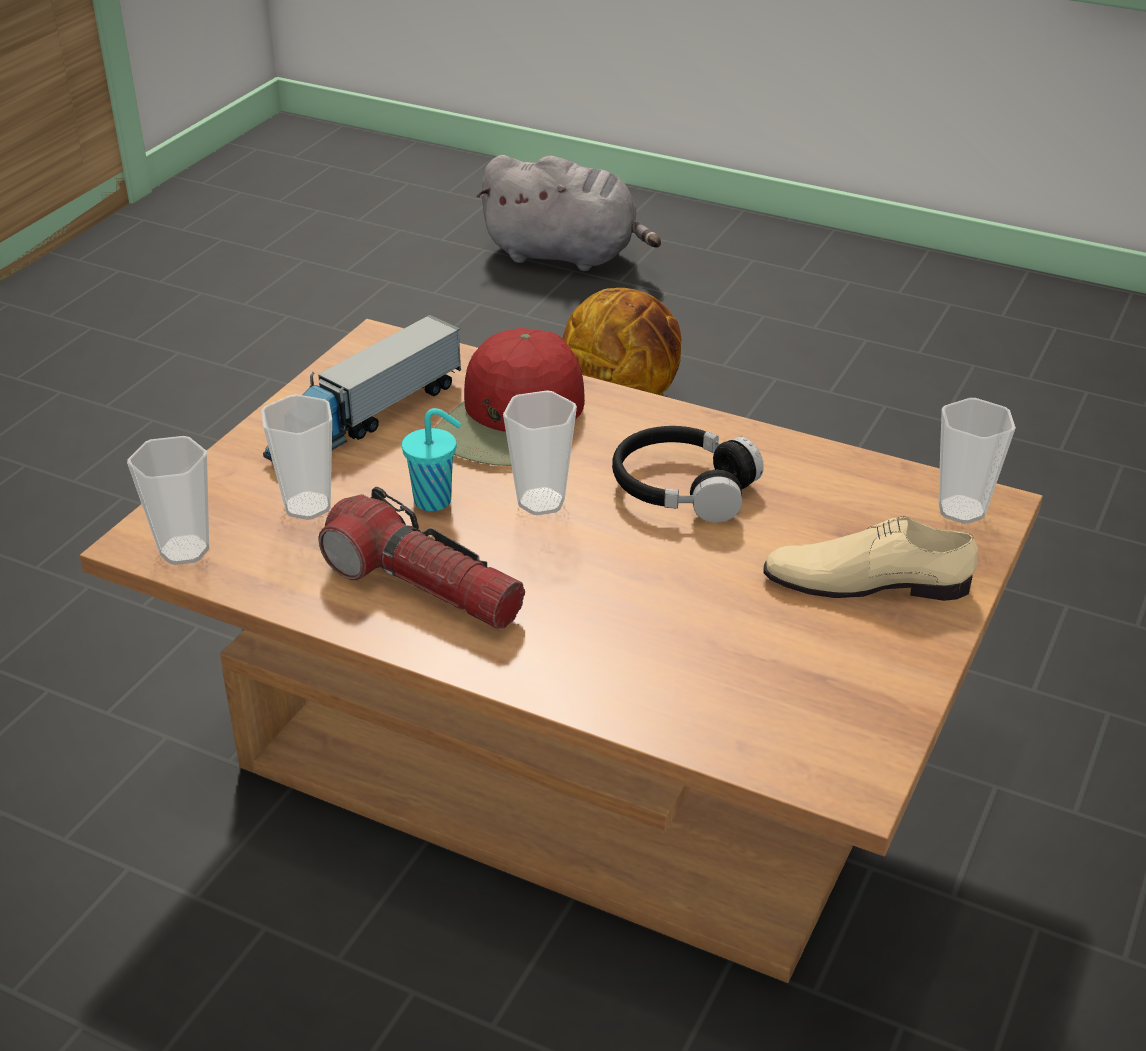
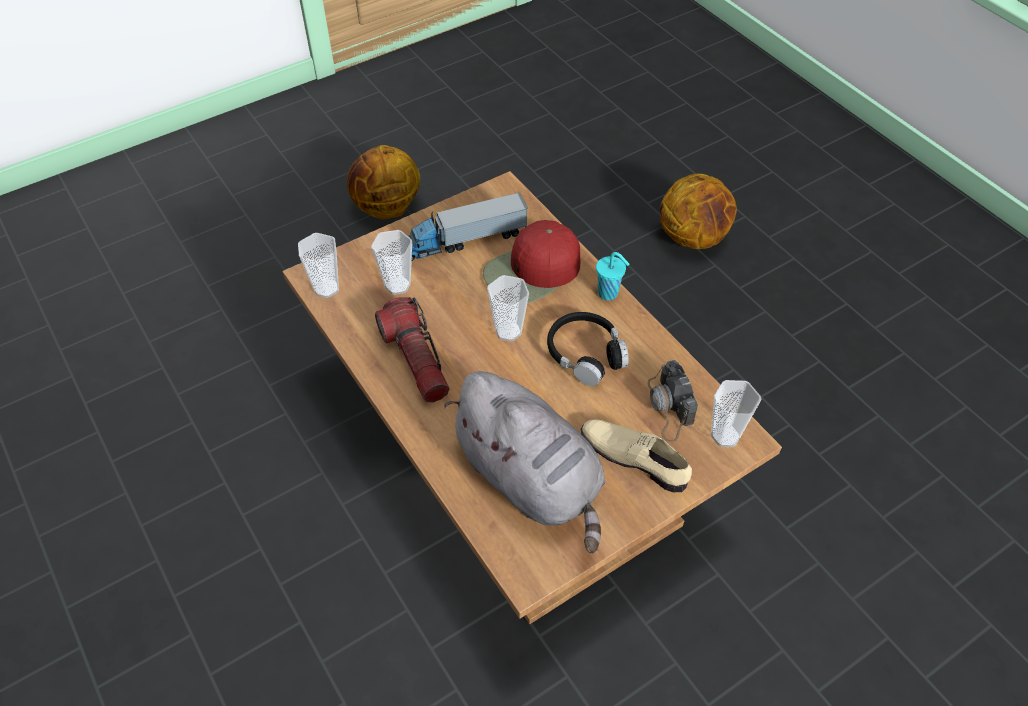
camera: 30 degrees right, 15 degrees up
turquoise cup [402,408,461,512] -> turquoise cup moved to [596,252,629,300]
grey plush toy [477,155,661,271] -> grey plush toy moved to [444,371,605,553]
none -> basketball [347,145,420,220]
none -> camera [648,360,698,442]

